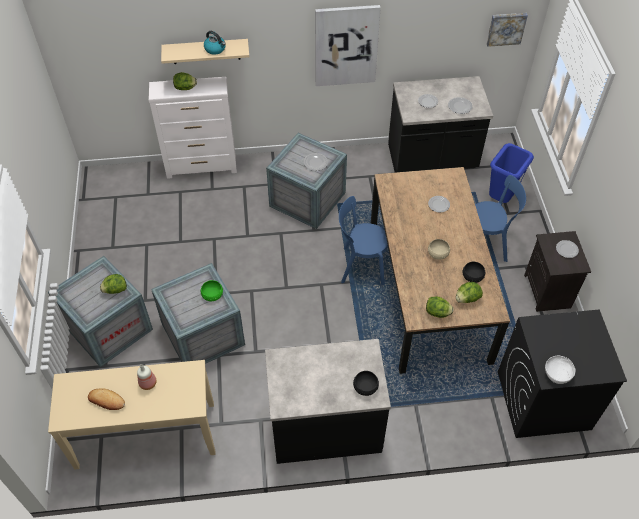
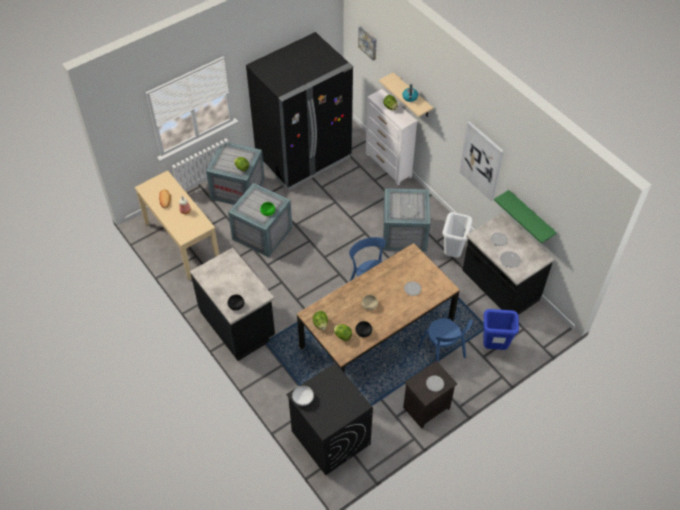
camera: 60 degrees right, 0 degrees up
picture [487,13,528,47] -> picture moved to [358,26,377,61]
none -> black fridge [246,32,353,191]
none -> white trash can [442,212,472,258]
none -> green shelf [494,190,557,244]

